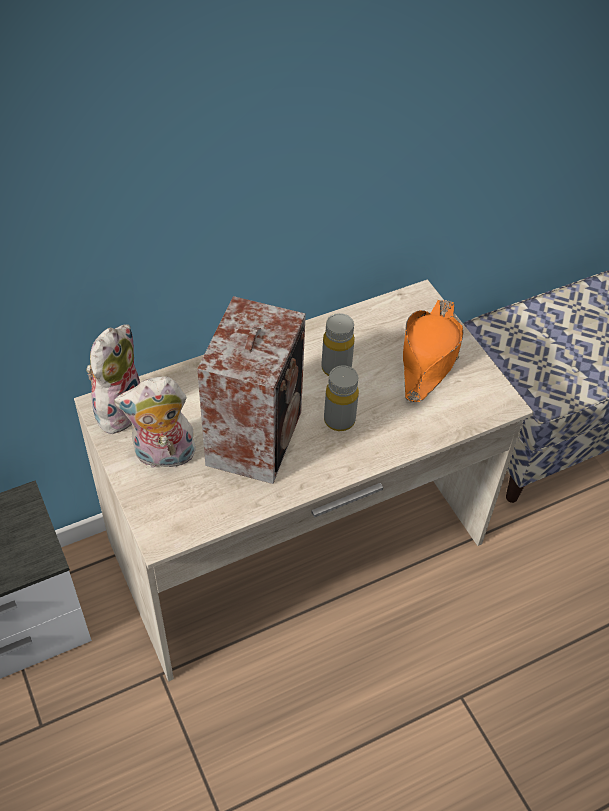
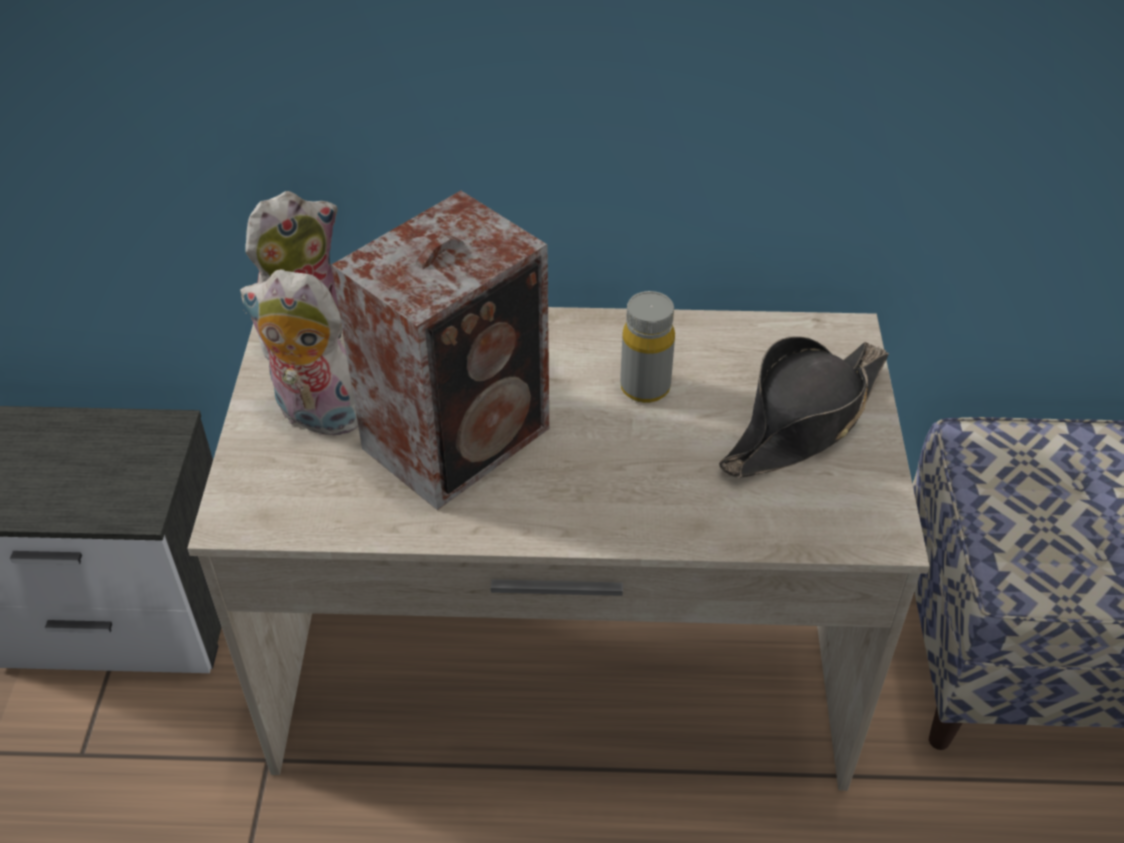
camera: 30 degrees right, 5 degrees down
grey bottle [324,365,359,431] -> none
orange hat [403,300,463,402] -> black hat [719,337,889,478]

